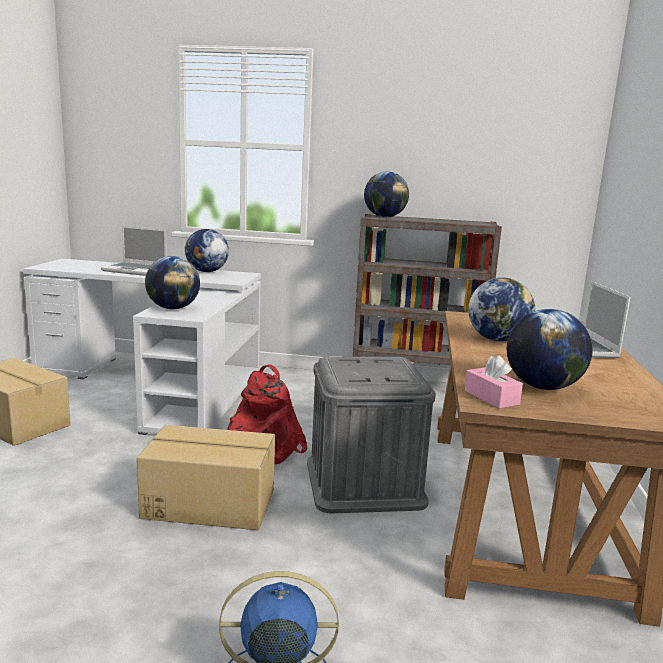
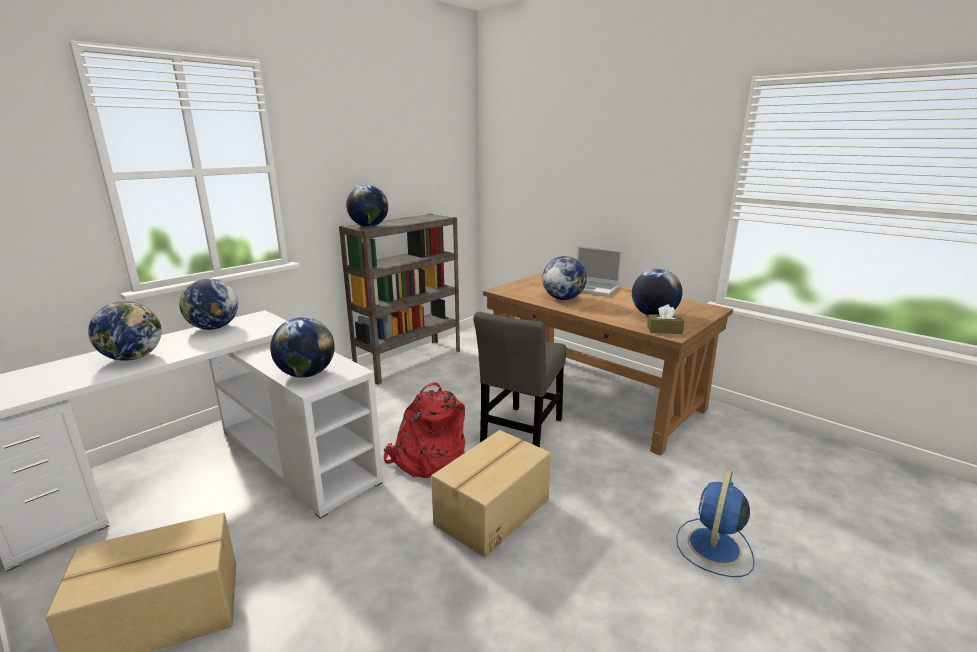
camera: 55 degrees left, 5 degrees up
laptop [101,226,167,276] -> globe [88,301,162,361]
grey storage box [307,356,436,513] -> grey chair [474,312,566,447]
pink tissue box [465,355,523,409] -> brown tissue box [647,304,684,334]

